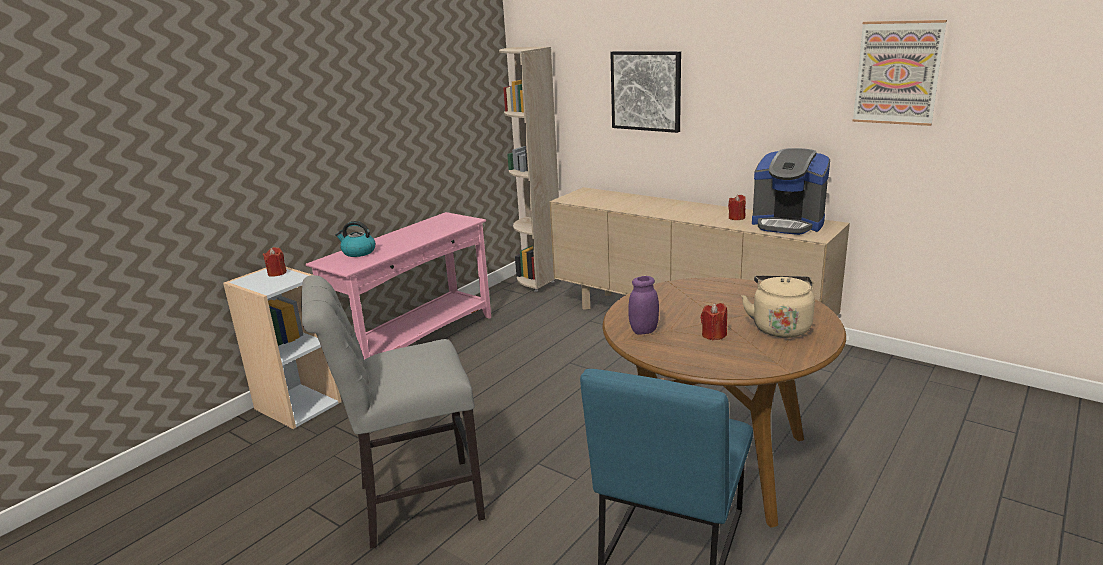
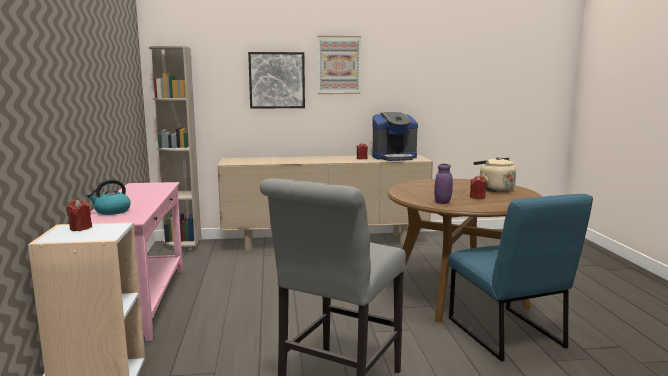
camera: 45 degrees left, 10 degrees down
picture [852,20,947,126] -> picture moved to [318,36,361,94]

